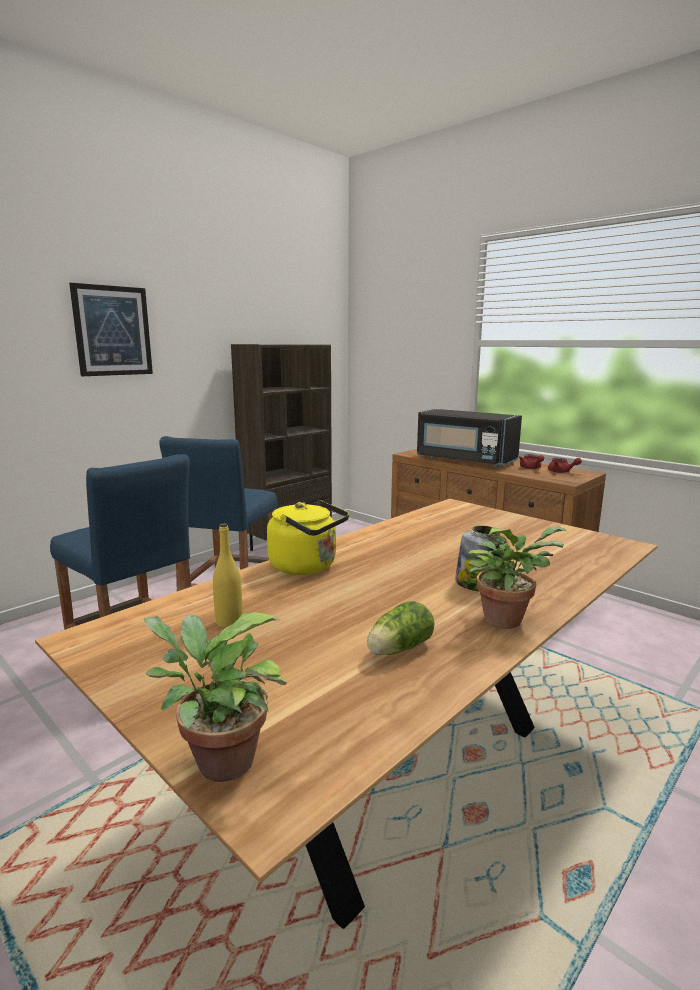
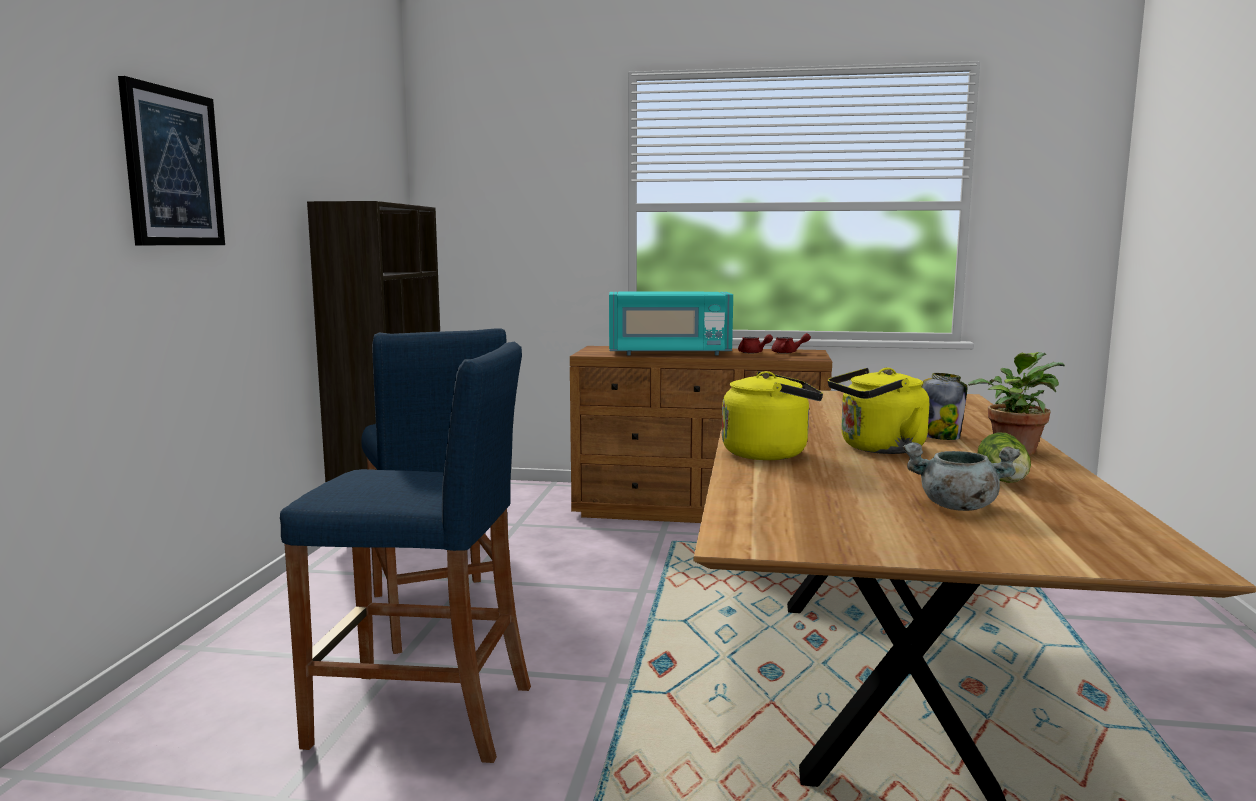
camera: 35 degrees left, 5 degrees down
potted plant [144,612,287,782] -> none
yellow bottle [213,523,242,628] -> none
black microwave [417,409,522,467] -> turquoise microwave [609,292,733,356]
none -> yellow kettle [828,367,929,454]
none -> grey cooking pot [903,442,1021,511]

